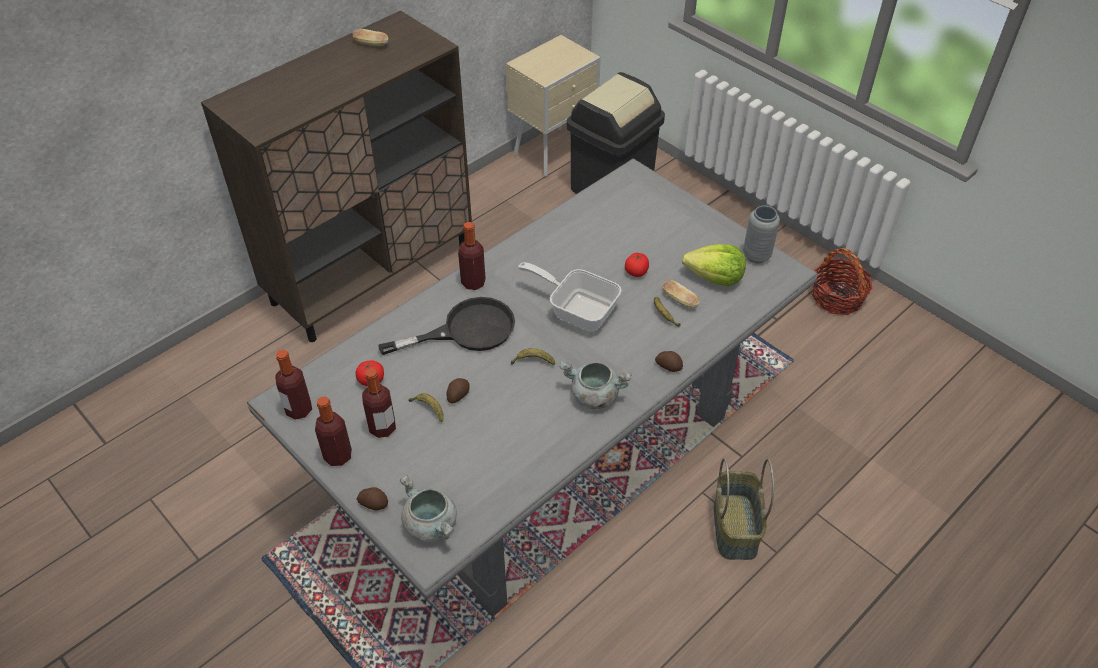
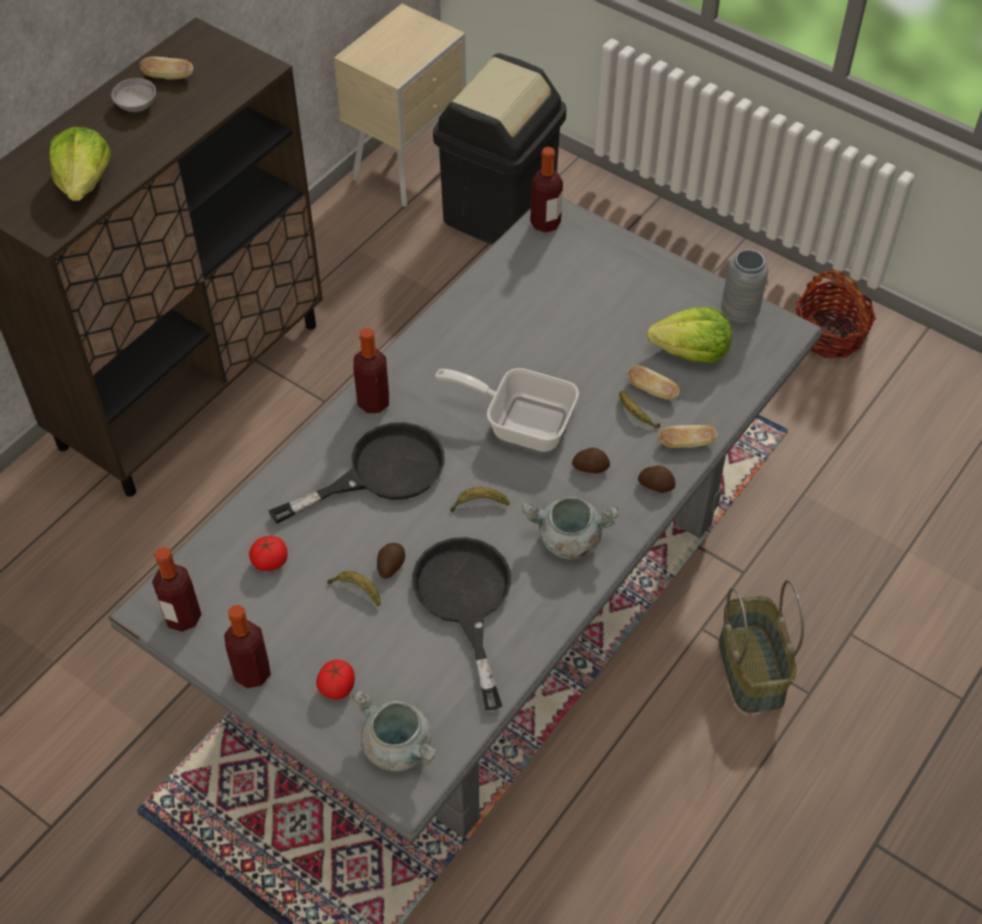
camera: 10 degrees left, 5 degrees up
potato [357,487,388,510] -> potato moved to [572,447,610,474]
bottle [362,368,396,438] -> bottle moved to [530,147,563,233]
tomato [625,253,649,277] -> tomato moved to [316,660,355,700]
none -> lettuce [50,127,111,201]
none -> grey bowl [111,78,156,112]
none -> black frying pan [412,537,511,710]
none -> bread [658,425,718,448]

